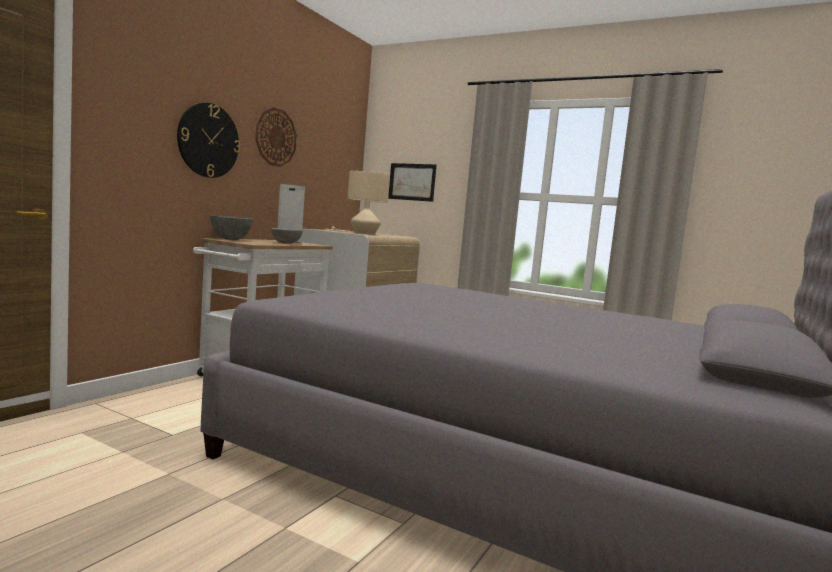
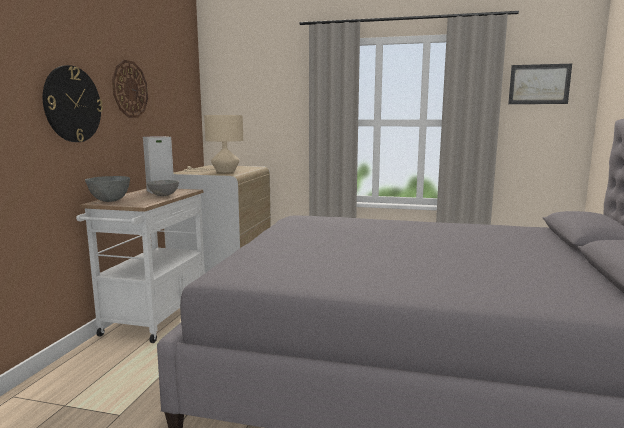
camera: 15 degrees left, 5 degrees up
picture [388,163,437,202] -> picture moved to [508,64,572,104]

